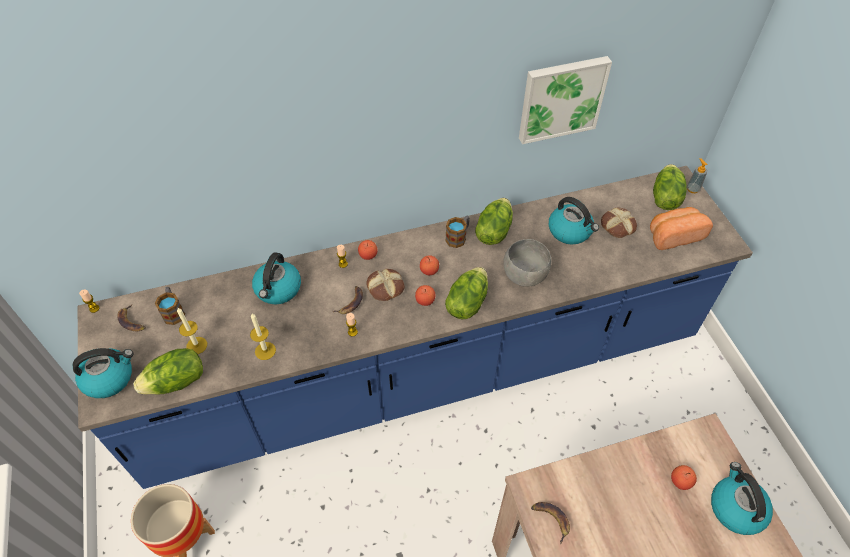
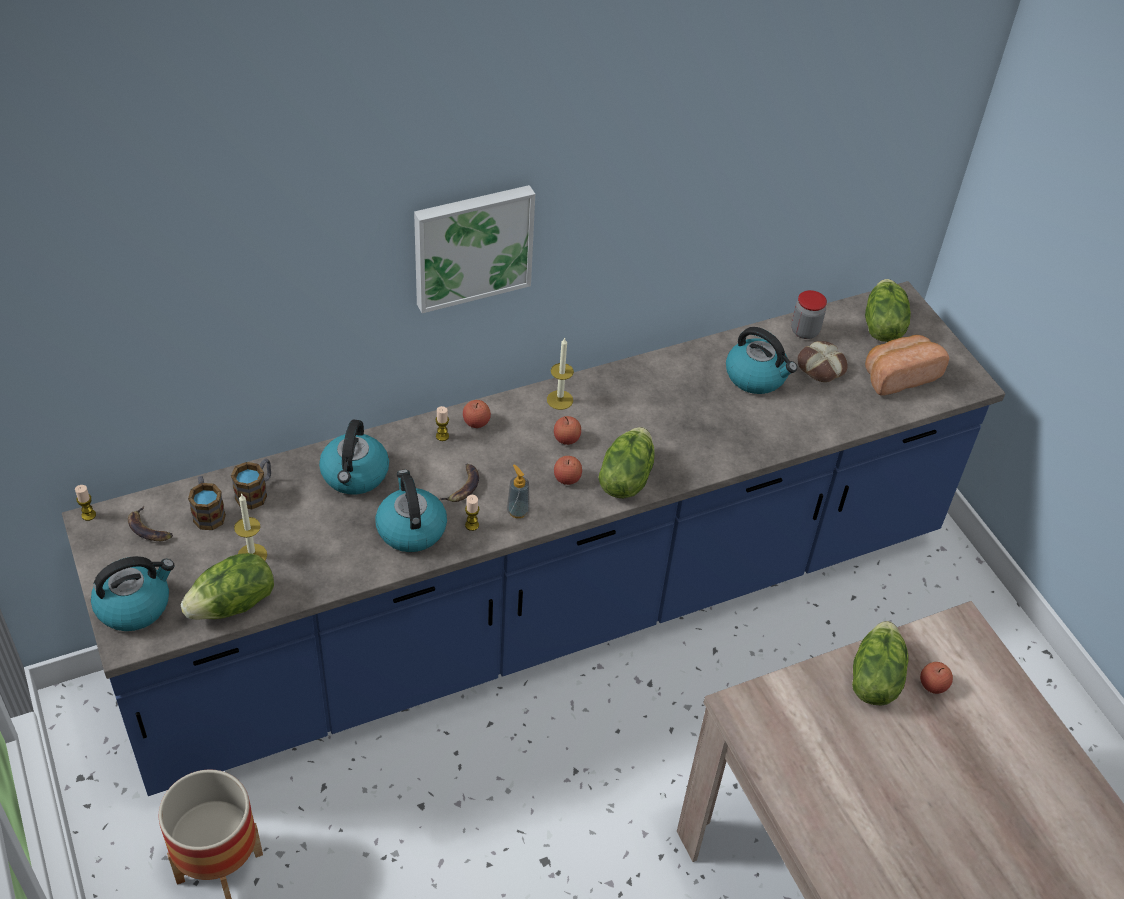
camera: 10 degrees left, 5 degrees down
candle [250,313,276,360] -> candle moved to [547,337,574,410]
bread [366,269,405,301] -> none
mug [445,216,470,248] -> mug moved to [231,459,271,509]
lettuce [475,198,513,245] -> lettuce moved to [852,621,909,705]
grey bowl [503,239,551,287] -> none
picture [519,56,612,144] -> picture moved to [414,185,535,313]
banana [531,502,570,544] -> none
soap dispenser [687,158,707,193] -> soap dispenser moved to [507,464,530,518]
kettle [711,462,773,535] -> kettle moved to [375,470,447,552]
none -> jar [791,290,827,339]

